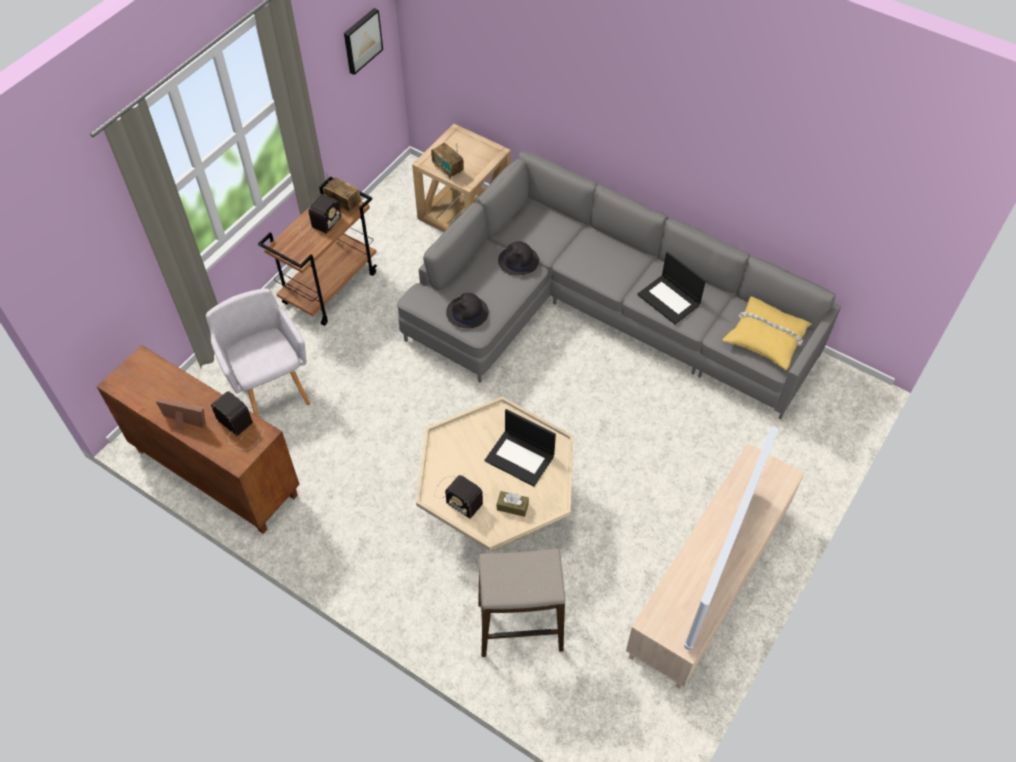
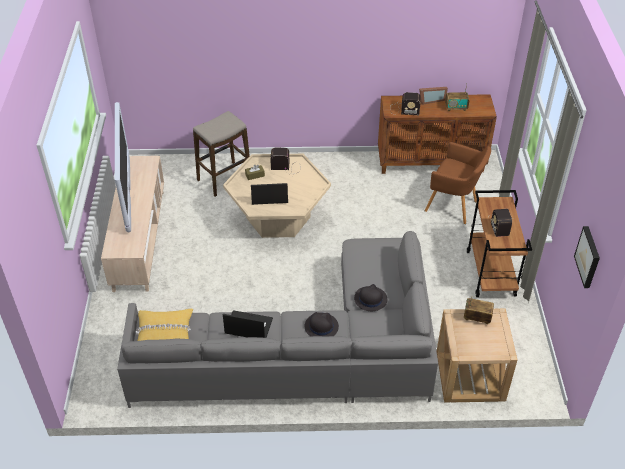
camera: 145 degrees right, 10 degrees down
grey armchair [206,289,310,417] -> brown armchair [425,142,491,224]
radio [324,172,361,213] -> radio moved to [445,83,469,111]
black hat [446,293,489,328] -> black hat moved to [305,312,339,337]

